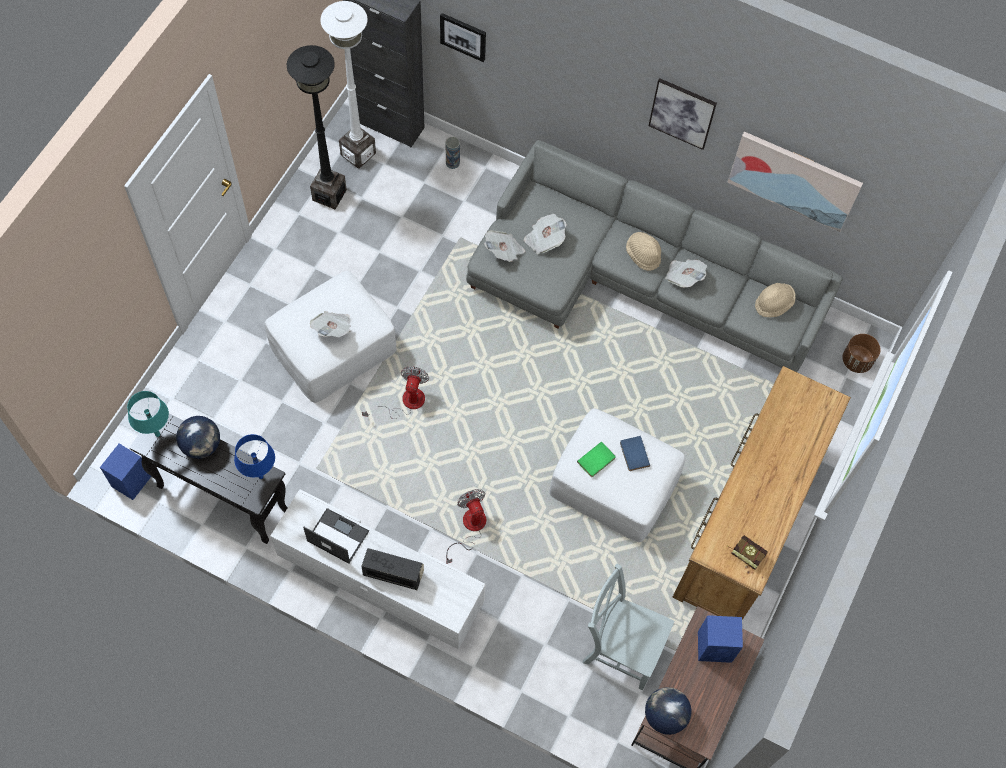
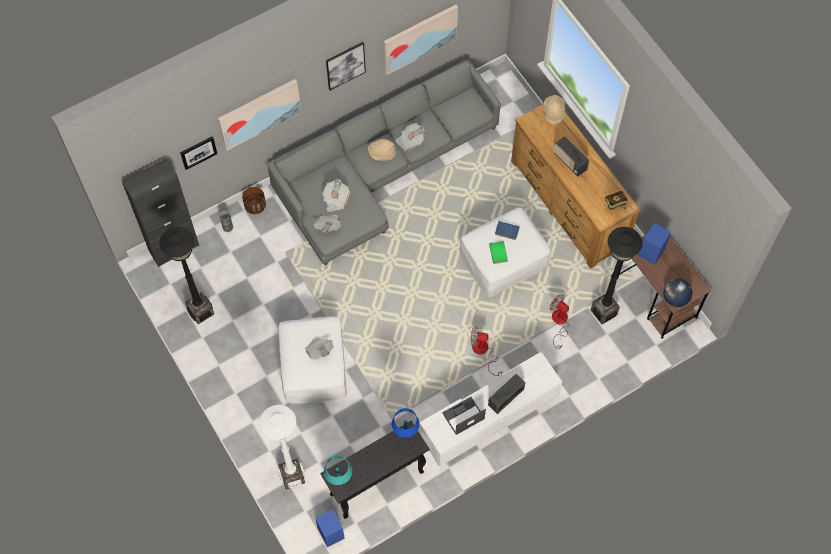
camera: 55 degrees left, 0 degrees up
globe [176,416,220,459] -> none
white floor lamp [320,1,376,169] -> white floor lamp moved to [259,405,305,489]
fan [362,367,429,419] -> fan moved to [550,294,569,349]
grey chair [583,563,674,690] -> black floor lamp [591,227,643,324]
beige hat [755,283,795,318] -> beige hat moved to [544,95,565,124]
brown planter [843,334,881,373] -> brown planter moved to [242,187,266,214]
none -> picture [218,79,301,151]
none -> radio [553,136,589,176]

